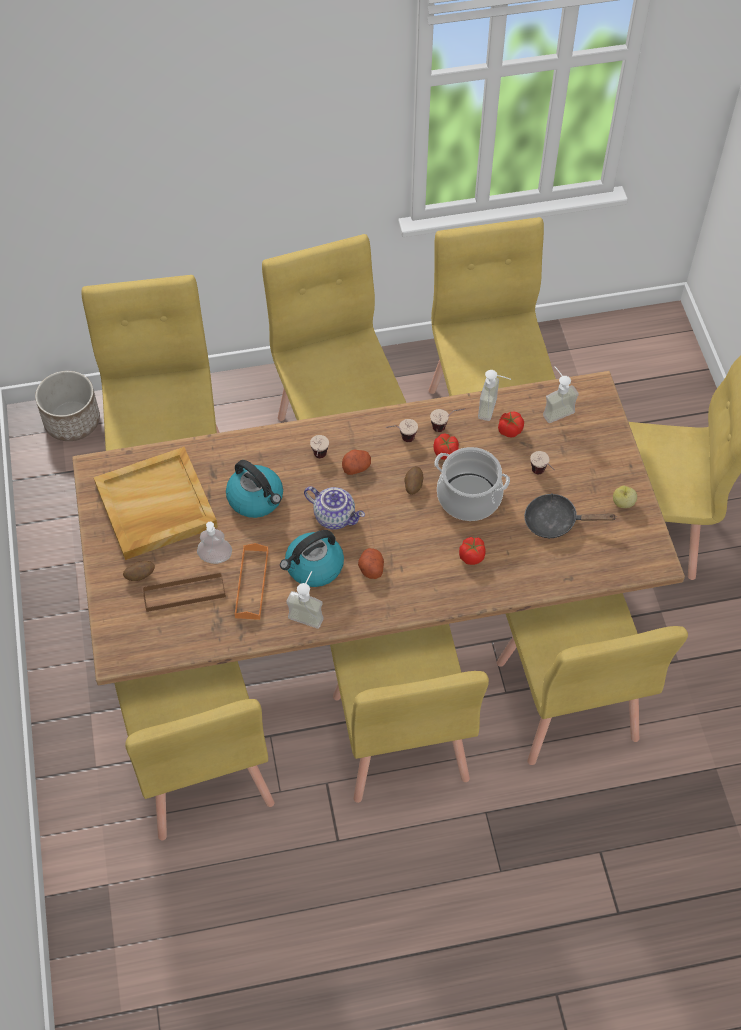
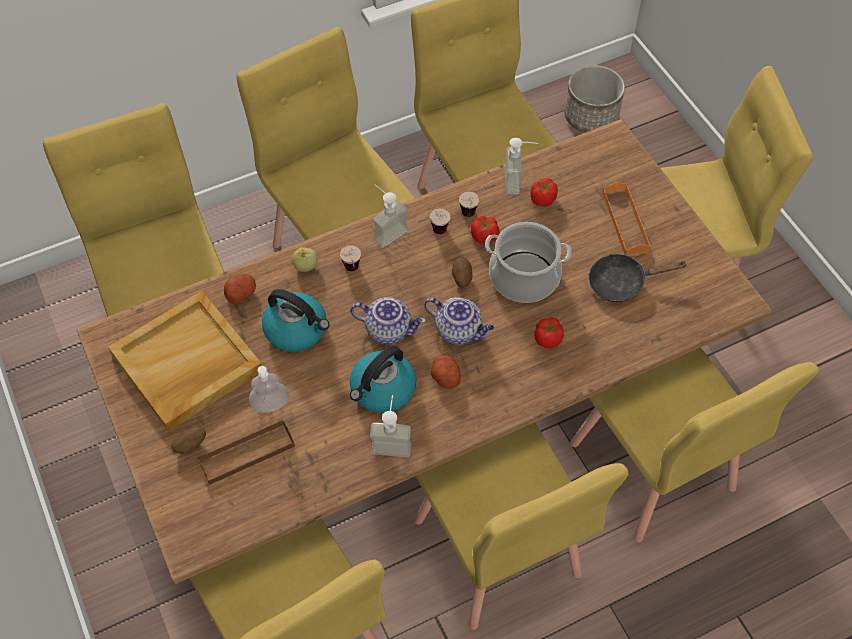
camera: 15 degrees left, 0 degrees up
planter [35,371,100,441] -> planter moved to [564,65,625,133]
orange tray [234,543,268,620] -> orange tray moved to [602,182,651,255]
potato [342,450,371,475] -> potato moved to [224,274,256,304]
cup [530,451,555,474] -> none
soap dispenser [543,366,579,423] -> soap dispenser moved to [373,185,408,248]
apple [613,486,637,508] -> apple moved to [292,247,318,272]
none -> teapot [424,297,494,345]

